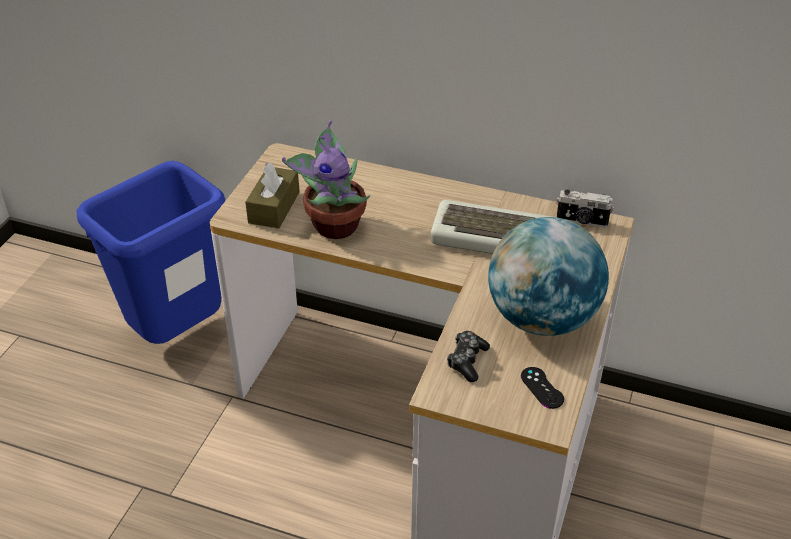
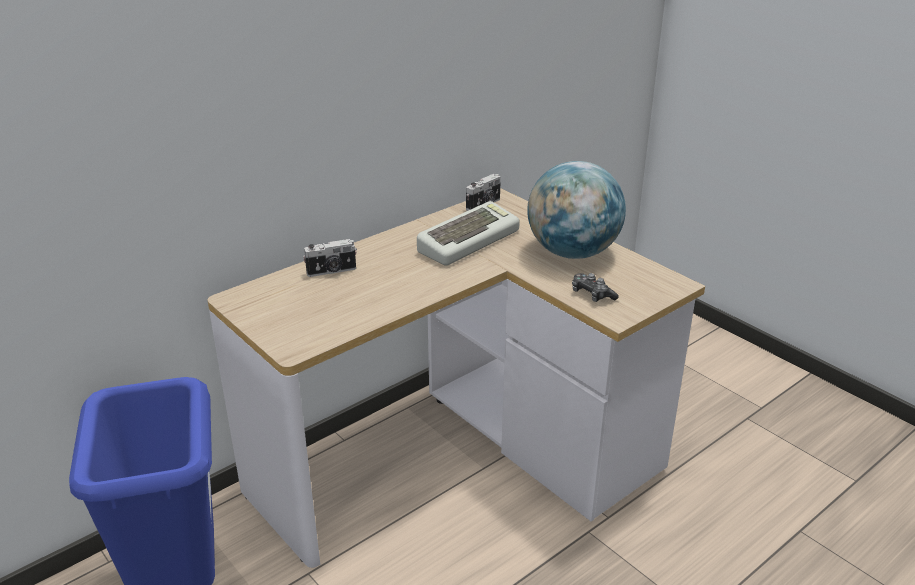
camera: 60 degrees left, 10 degrees down
brown tissue box [245,162,300,229] -> none
potted plant [282,120,370,239] -> none
black game controller [521,367,564,409] -> none
none -> camera [303,239,357,277]

